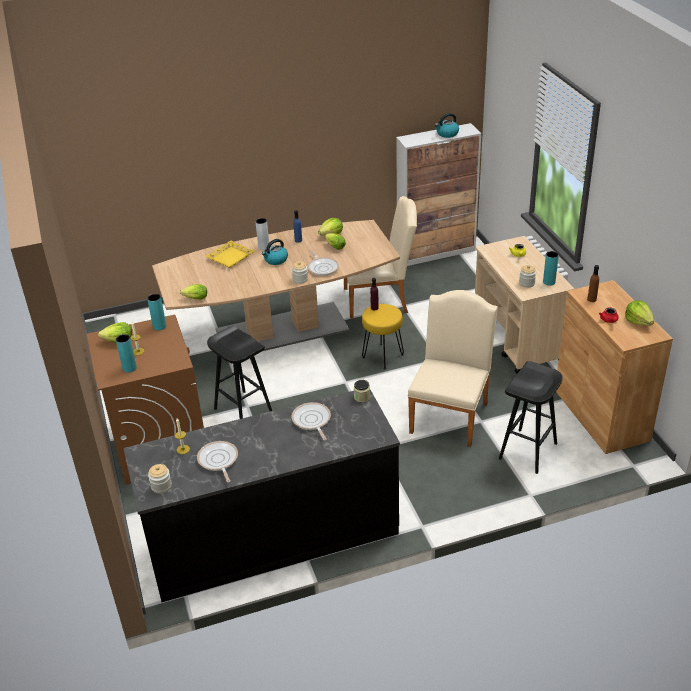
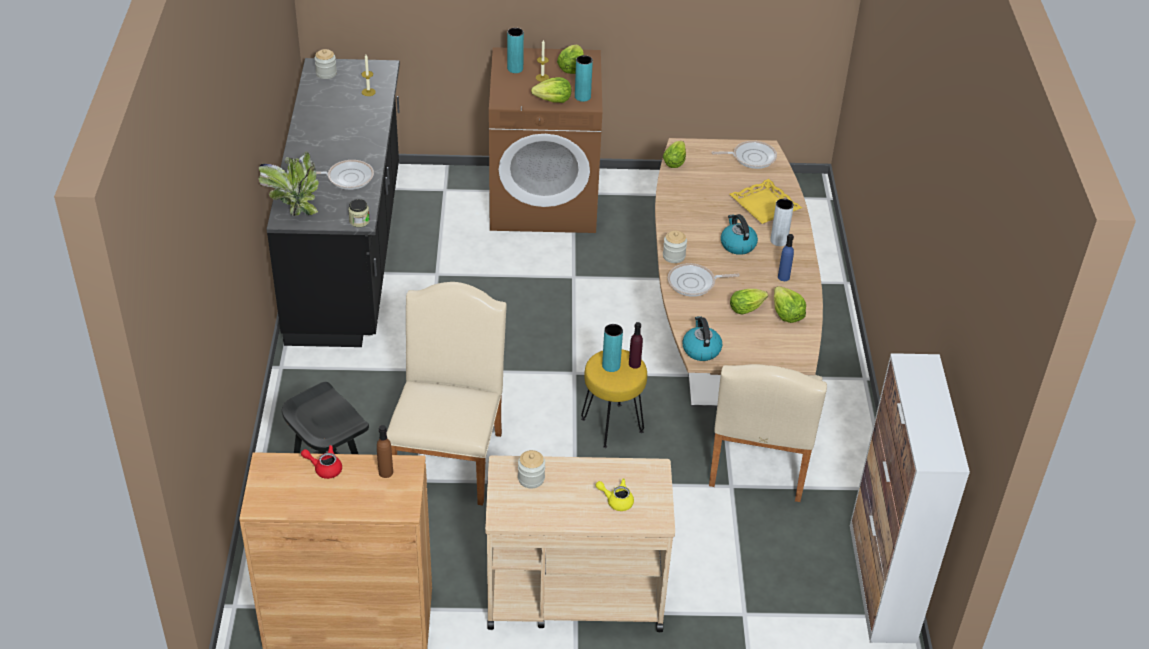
camera: 105 degrees right, 5 degrees up
frying pan [197,441,238,483] -> frying pan moved to [711,141,777,169]
black stool [207,325,272,419] -> none
beige chair [408,290,498,447] -> beige chair turned 120 degrees counterclockwise [386,282,507,505]
kettle [435,113,459,138] -> kettle moved to [682,316,722,361]
turquoise vase [543,251,559,286] -> turquoise vase moved to [602,324,623,372]
lettuce [625,300,654,326] -> lettuce moved to [531,77,571,103]
none -> potted plant [258,152,319,216]

